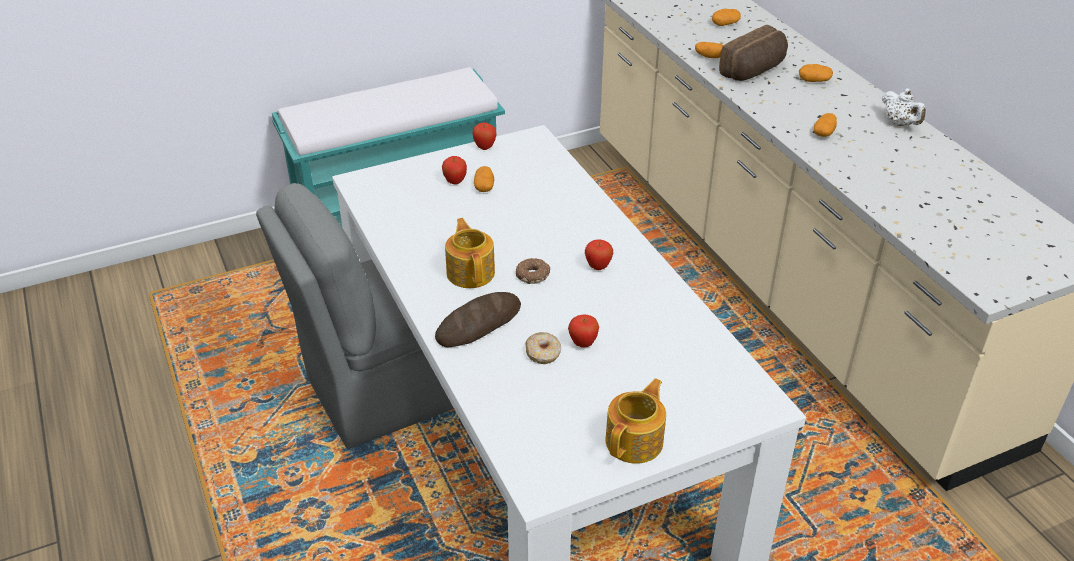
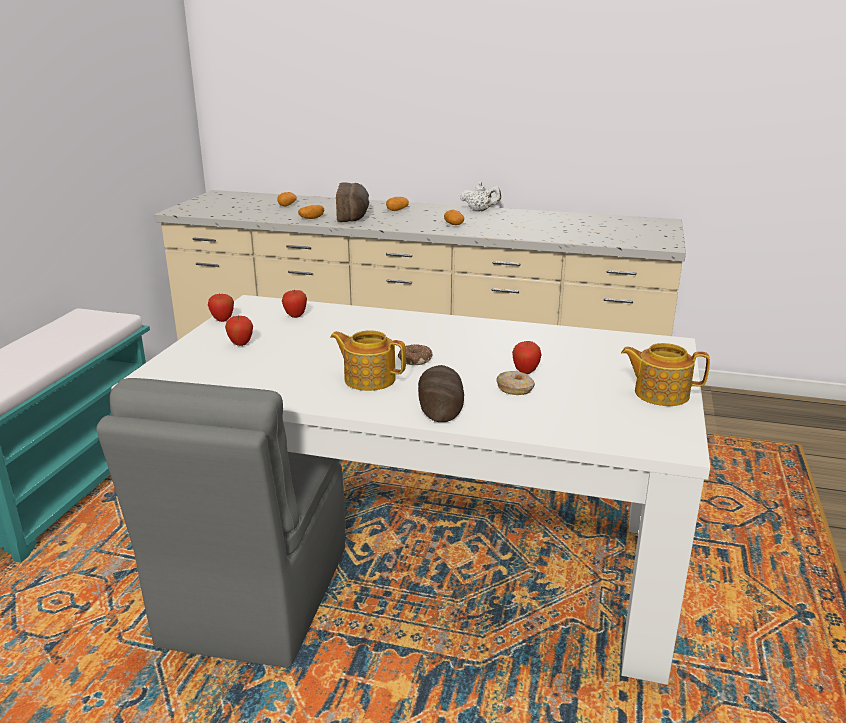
camera: 50 degrees left, 15 degrees down
potato [474,166,494,192] -> none
apple [585,240,613,270] -> apple moved to [282,290,307,318]
teapot [605,378,666,464] -> teapot turned 60 degrees counterclockwise [621,343,710,406]

